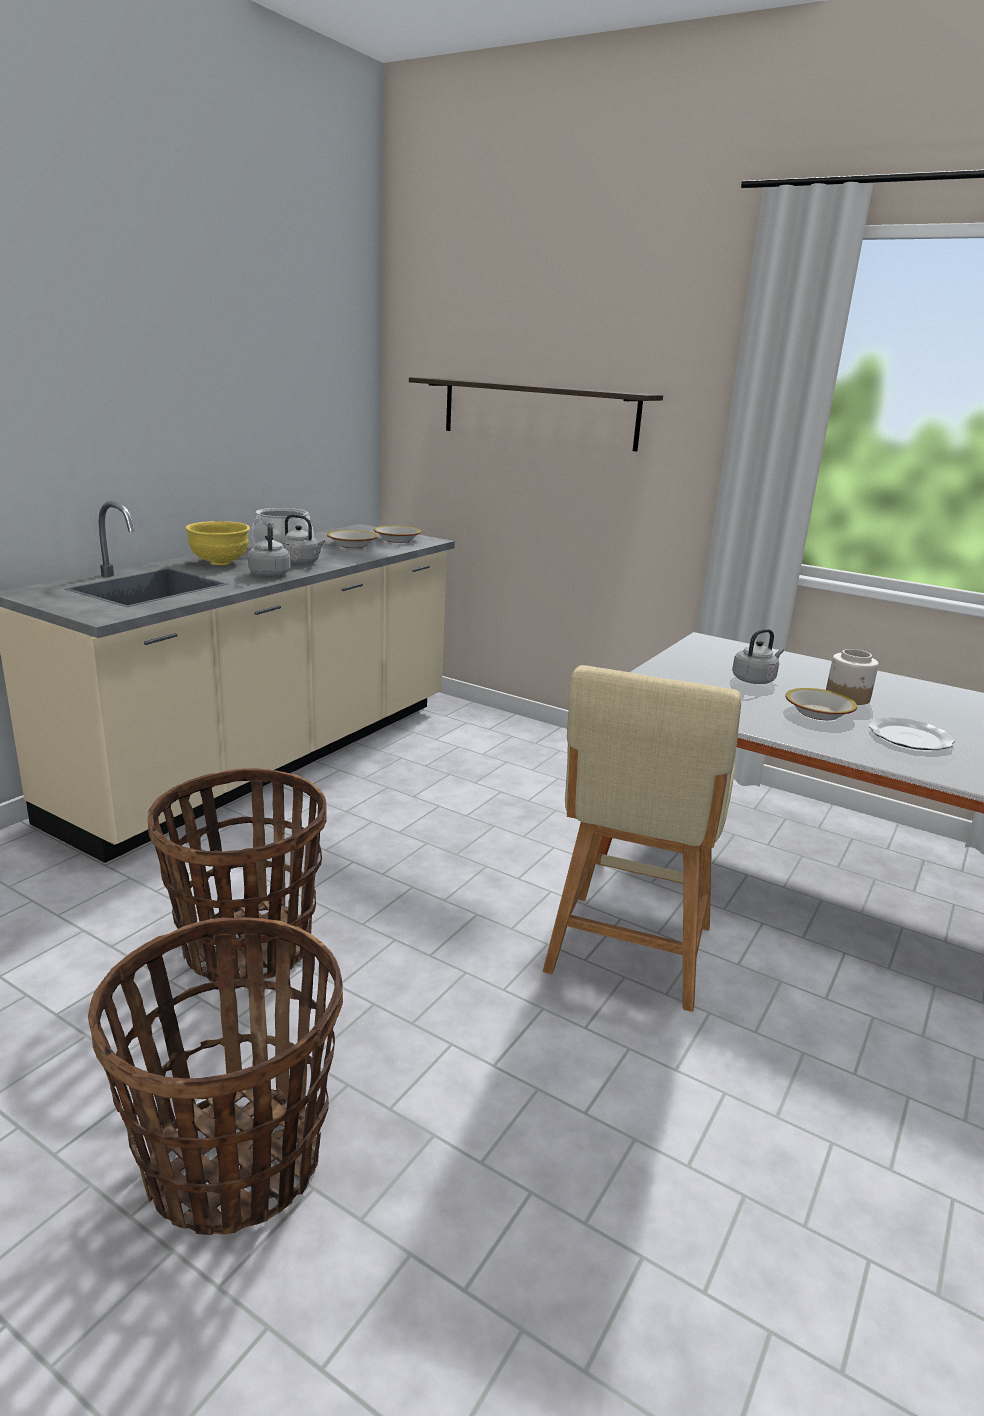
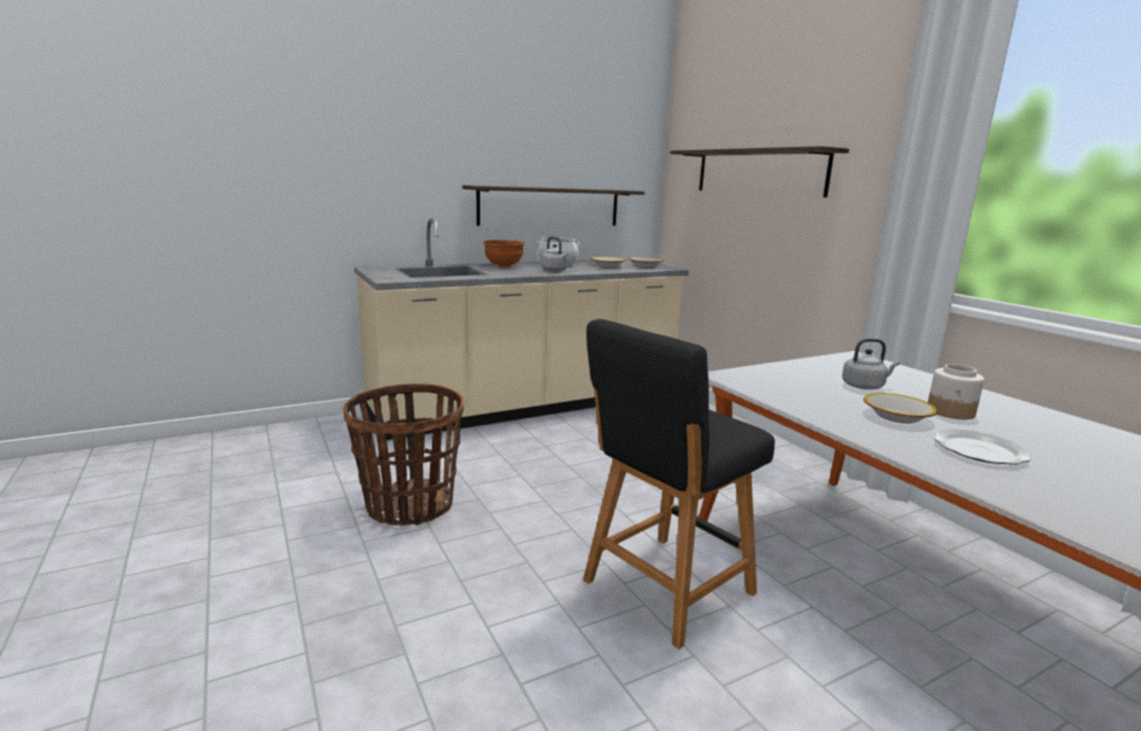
camera: 30 degrees right, 5 degrees down
basket [88,917,343,1235] -> none
yellow bowl [185,521,250,565] -> brown bowl [483,240,525,268]
grey kettle [248,523,291,577] -> none
beige stool [543,665,741,1012] -> black stool [583,319,775,649]
none -> shelf [462,185,645,226]

